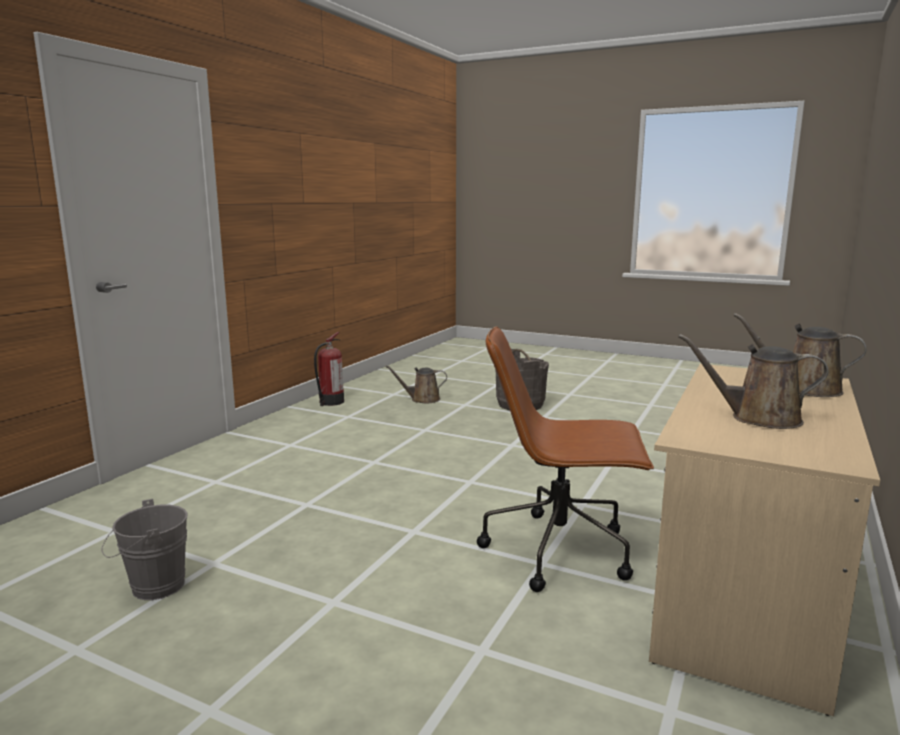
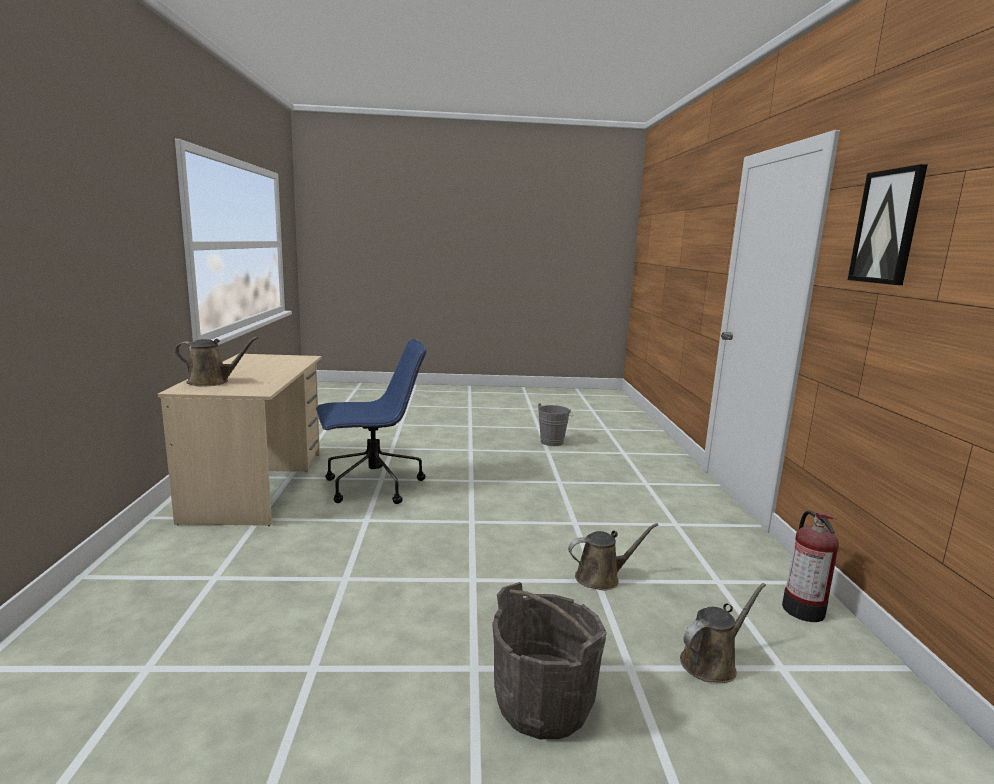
camera: 150 degrees right, 0 degrees up
brown office chair [477,326,654,592] -> blue office chair [316,339,426,504]
brown watering can [678,334,828,429] -> brown watering can moved to [568,523,658,590]
none -> picture [848,164,927,285]

